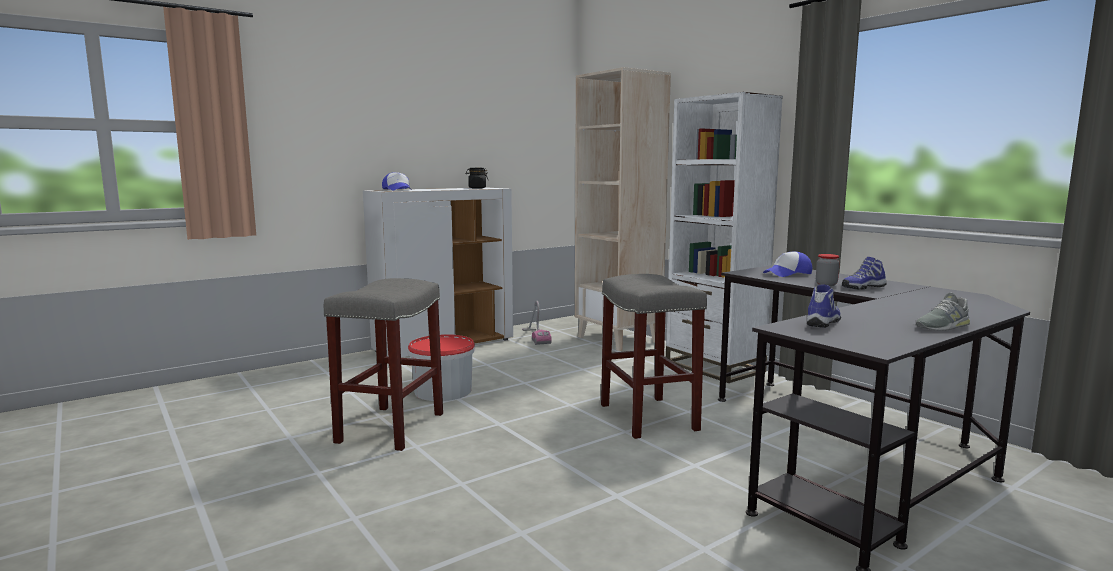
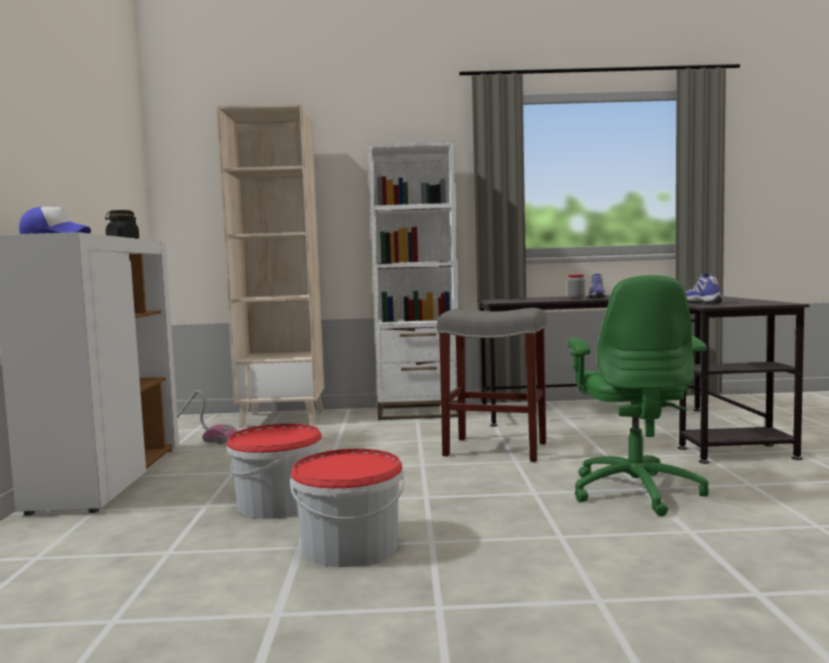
camera: 55 degrees left, 5 degrees down
grey stool [324,278,443,451] -> bucket [290,449,404,567]
cap [763,251,812,277] -> none
grey shoe [915,293,970,331] -> none
none -> green office chair [567,275,709,516]

